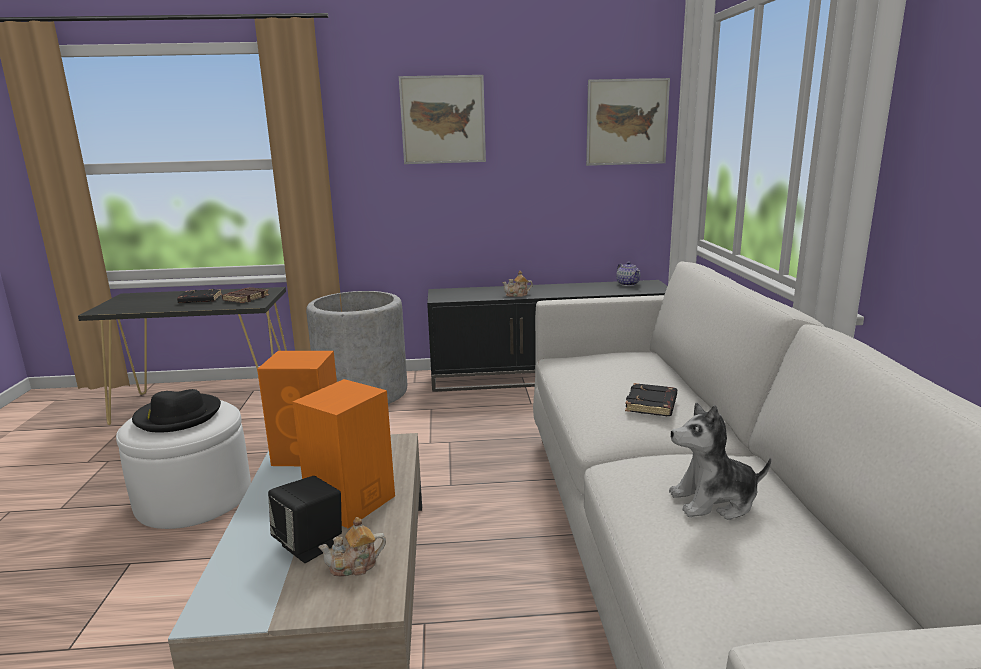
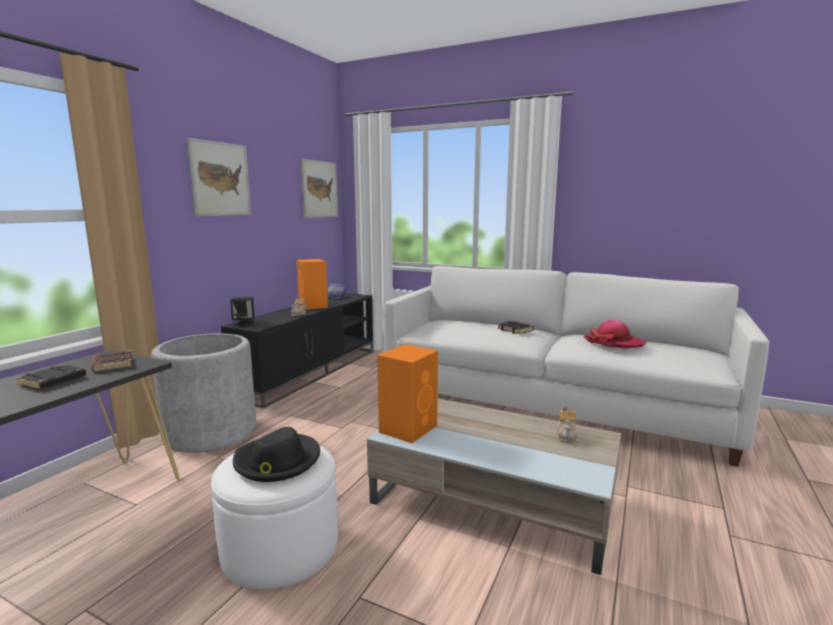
camera: 60 degrees left, 5 degrees down
black speaker [268,476,342,563] -> black speaker moved to [230,297,255,326]
orange speaker [293,379,395,528] -> orange speaker moved to [296,259,328,310]
plush toy [669,403,771,520] -> hat [583,320,646,349]

